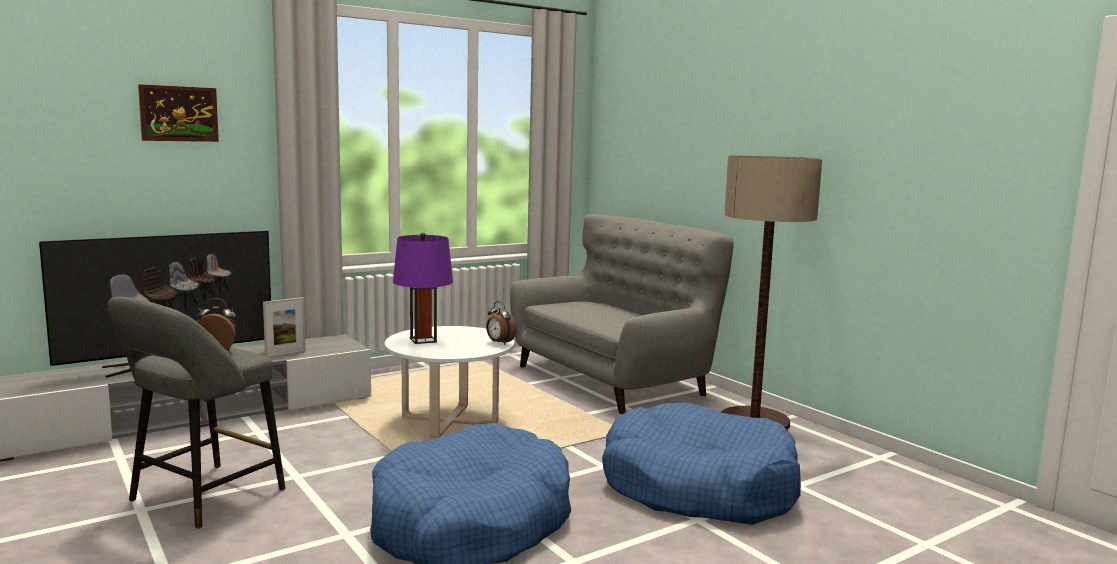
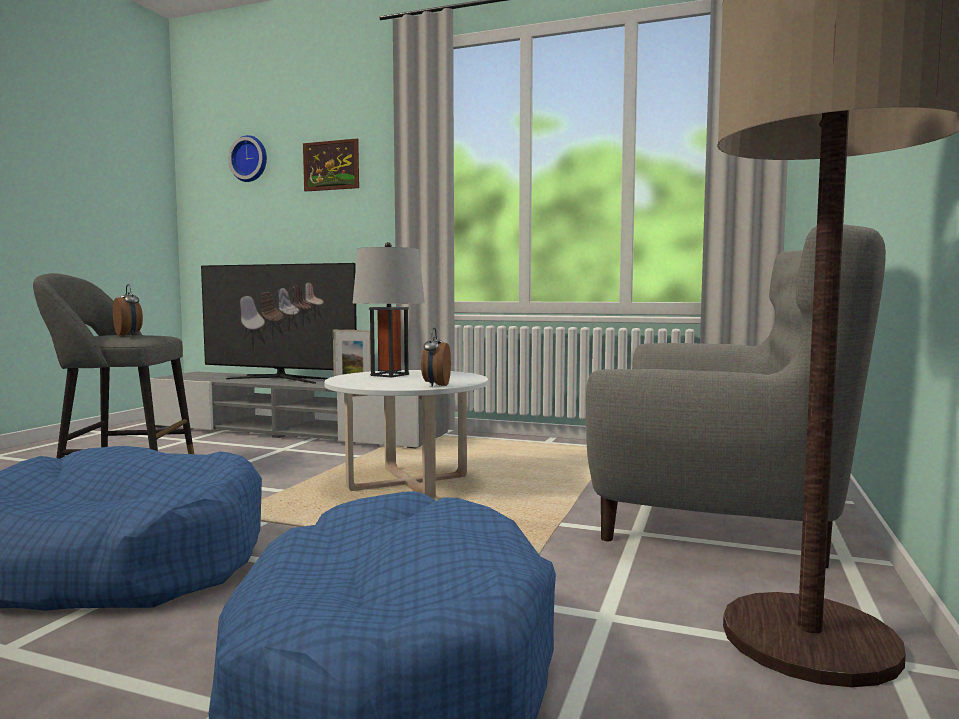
camera: 55 degrees right, 5 degrees down
purple table lamp [393,232,453,344] -> grey table lamp [353,242,425,378]
none -> wall clock [228,135,267,182]

